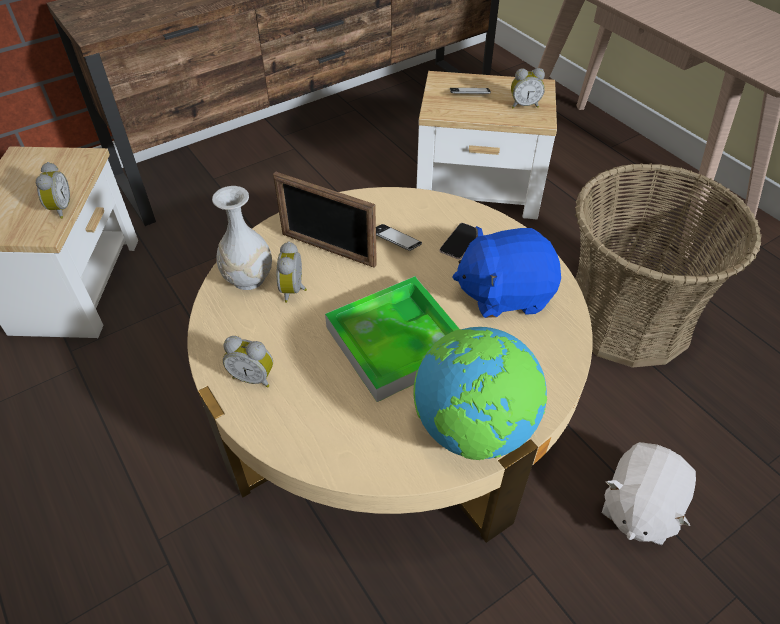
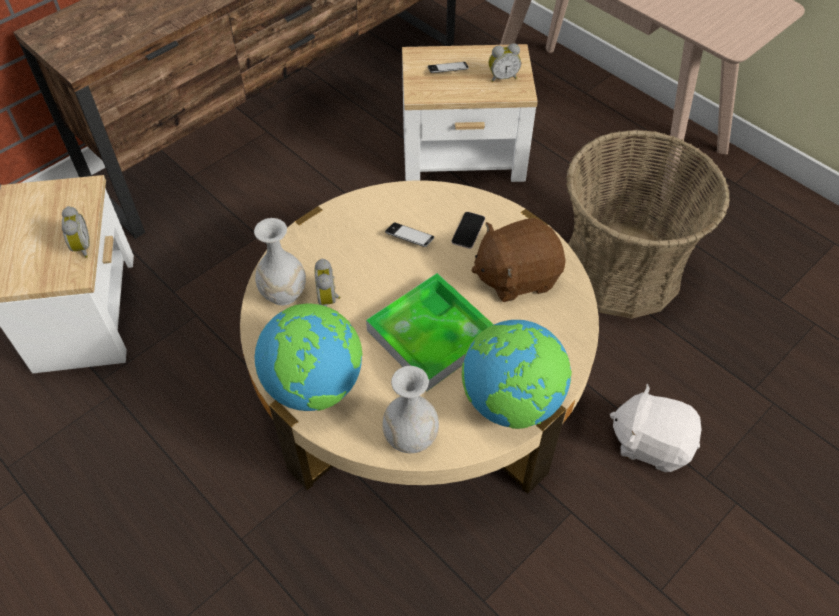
camera: 10 degrees left, 5 degrees up
alarm clock [223,336,273,388] -> globe [255,304,363,411]
picture frame [273,172,377,268] -> none
blue plush toy [453,226,561,318] -> brown plush toy [471,218,566,302]
white plush toy [602,442,696,545] -> white plush toy turned 90 degrees clockwise [610,384,702,472]
none -> white vase [382,366,439,453]

